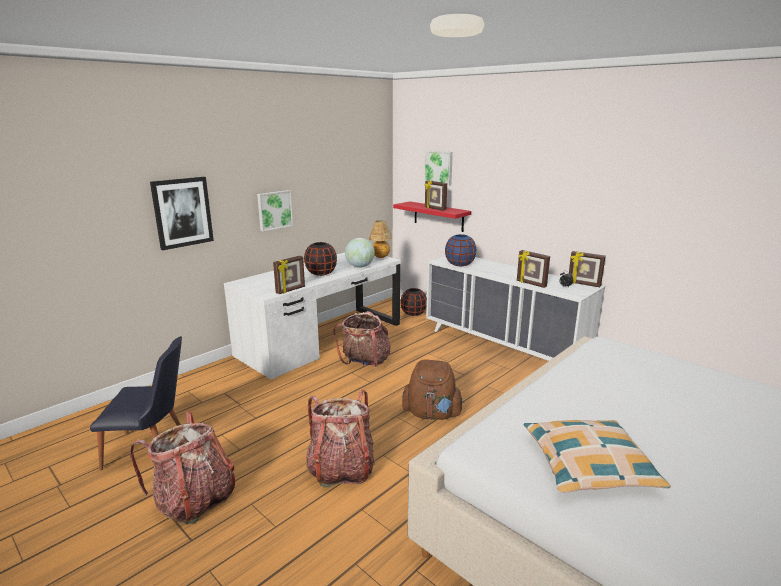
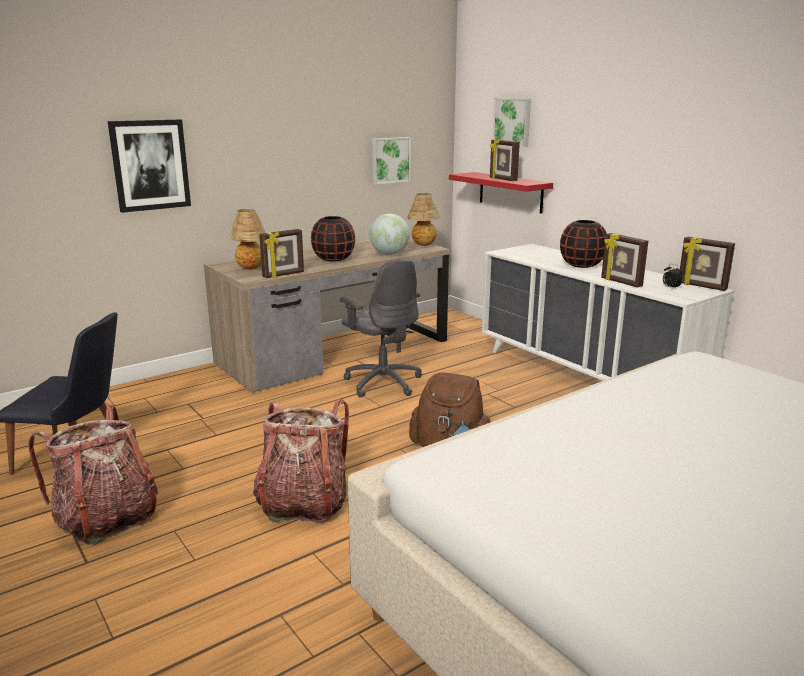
camera: 10 degrees right, 0 degrees up
white desk [224,253,401,379] -> brown desk [204,239,450,393]
picture [257,190,293,231] -> picture moved to [372,137,411,185]
backpack [333,311,390,367] -> grey office chair [340,258,422,398]
black vase [400,288,427,316] -> black vase moved to [560,220,607,268]
blue vase [445,234,477,266] -> none
pillow [524,420,671,492] -> none
none -> table lamp [229,209,266,270]

